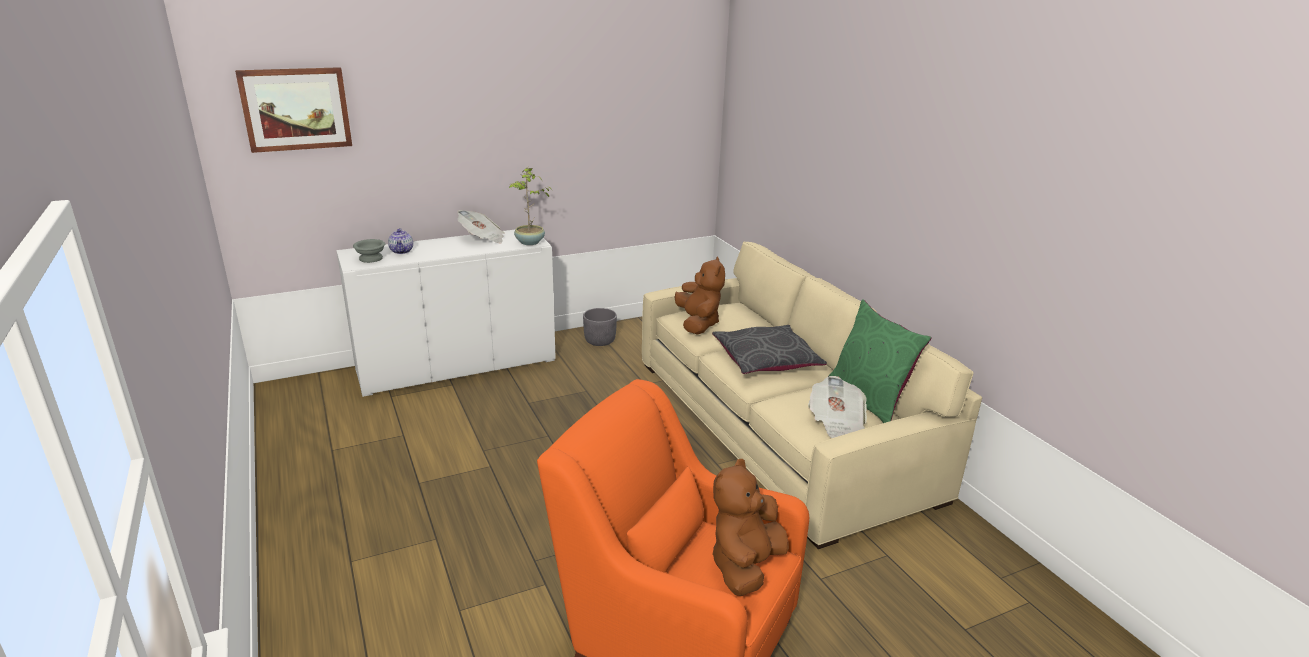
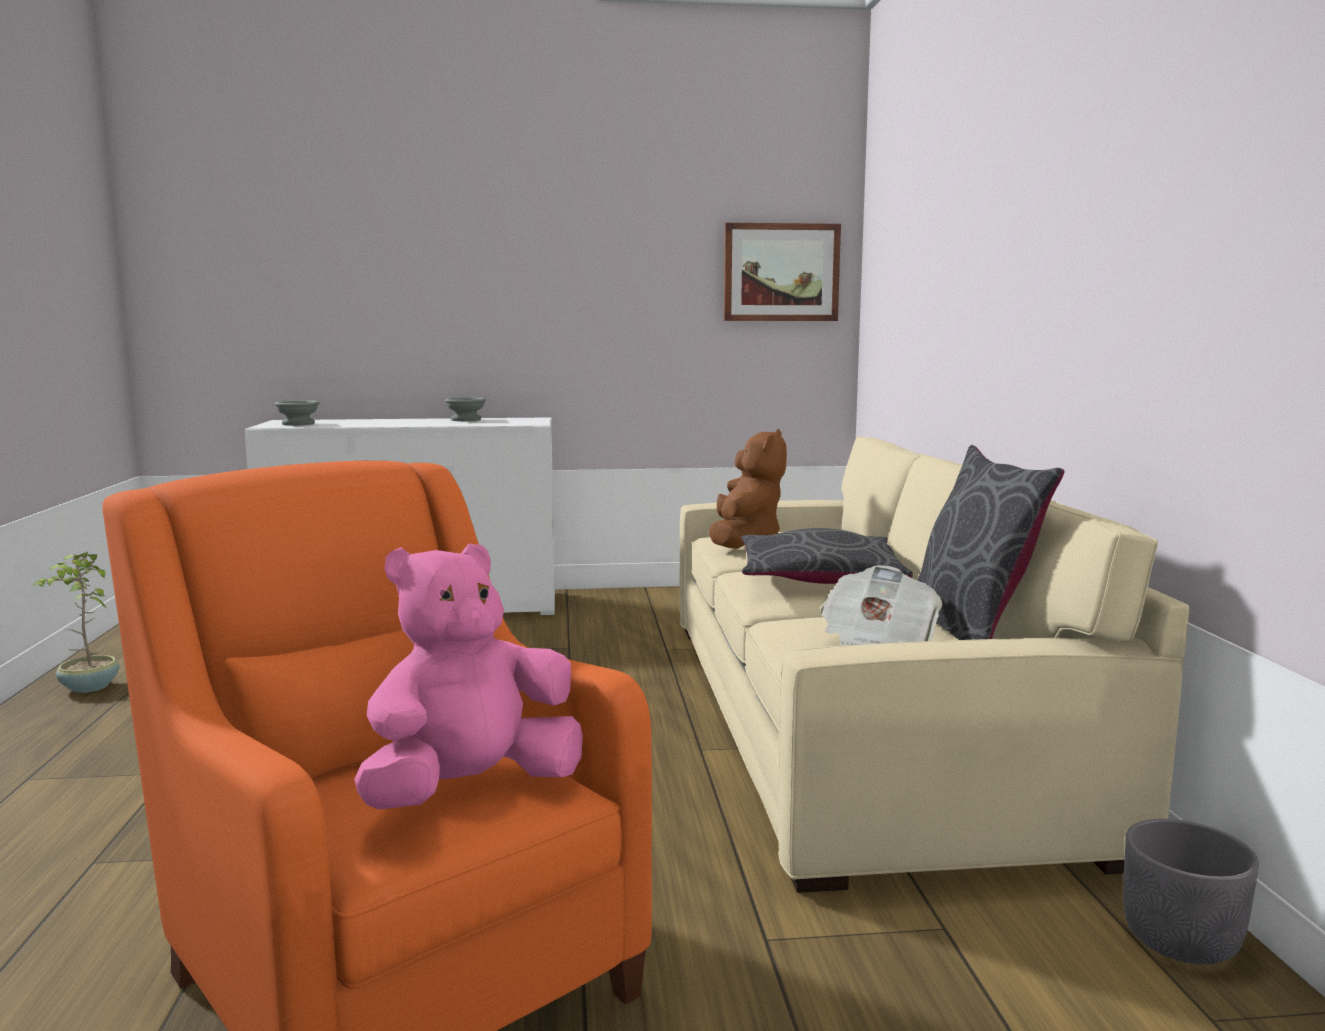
camera: 20 degrees right, 15 degrees down
picture [235,67,352,153] -> picture moved to [724,223,841,321]
teapot [388,228,413,254] -> none
newspaper [457,210,505,243] -> grey bowl [445,397,486,421]
potted plant [508,167,552,245] -> potted plant moved to [33,552,119,693]
grey planter [583,308,617,346] -> grey planter moved to [1123,819,1259,964]
brown plush toy [712,459,789,596] -> pink plush toy [354,544,583,810]
green pillow [828,299,932,423] -> grey pillow [917,445,1064,640]

